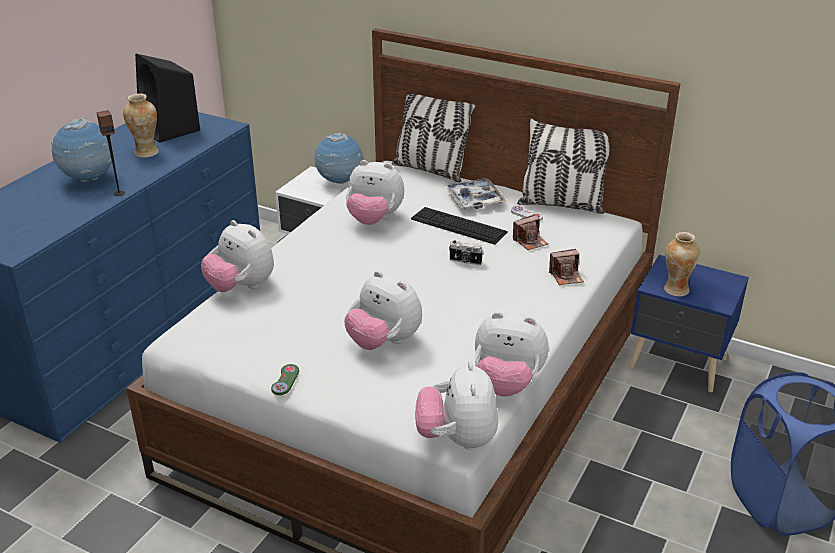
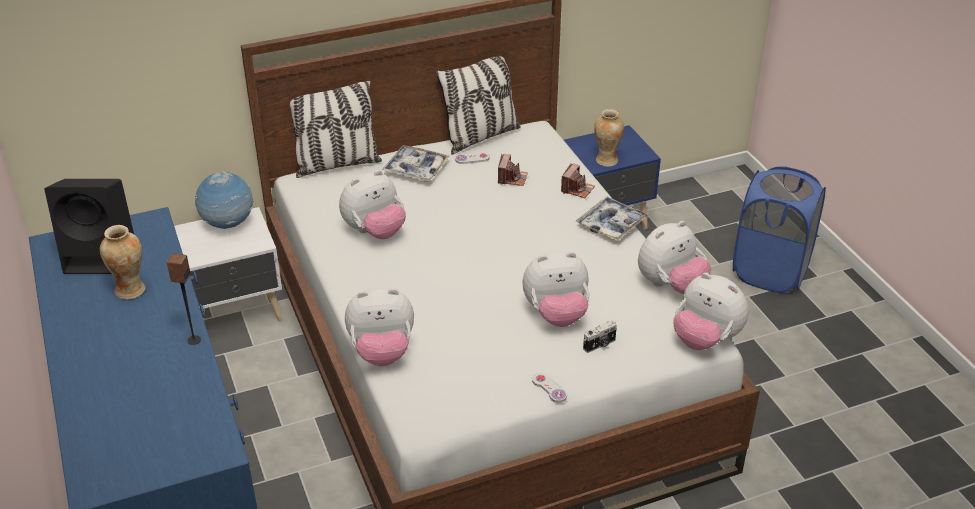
camera: 50 degrees left, 5 degrees up
globe [51,118,115,182] -> none
green game controller [271,364,299,395] -> white game controller [532,373,567,403]
keyboard [411,207,508,245] -> none
camera [449,240,483,265] -> camera moved to [583,320,617,353]
none -> tray [576,196,649,241]

